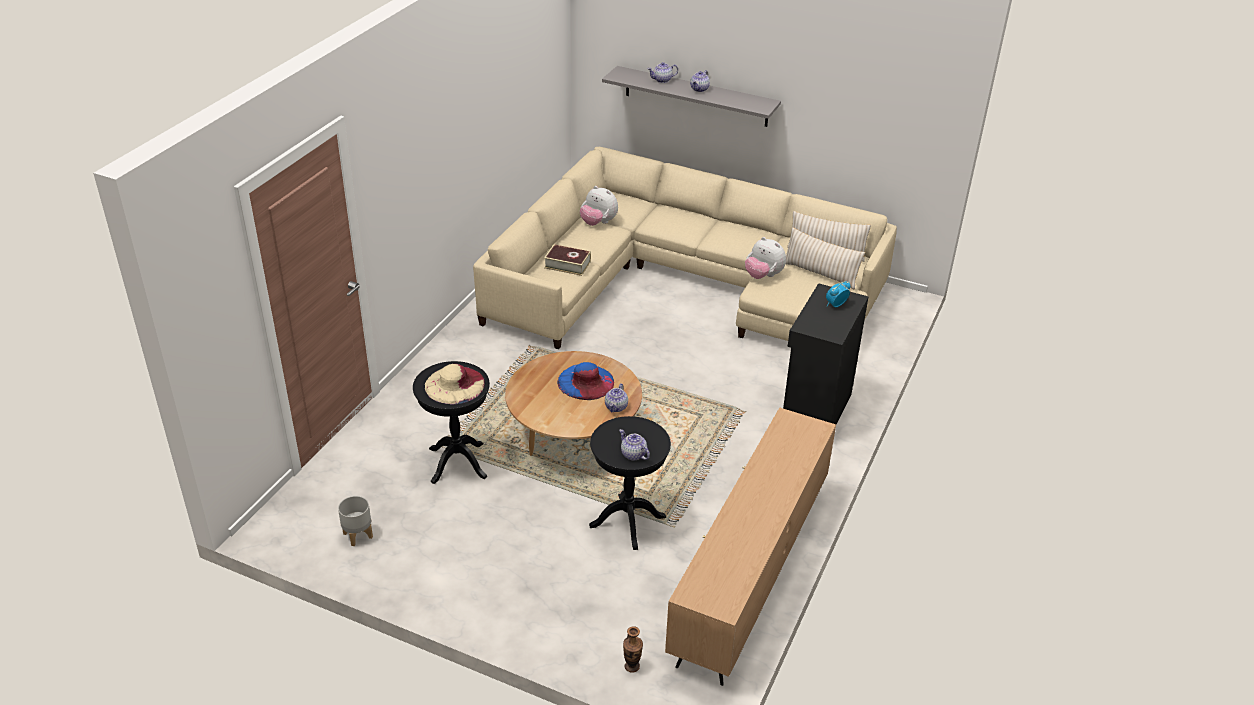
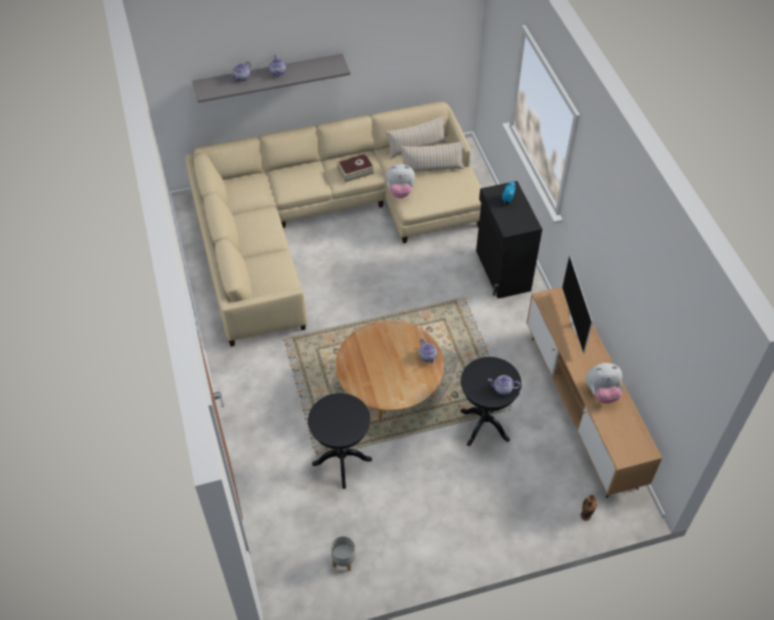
camera: 40 degrees left, 15 degrees up
beige hat [425,364,485,404] -> none
book [544,244,591,276] -> book moved to [337,154,374,183]
blue hat [557,362,614,400] -> none
plush toy [580,186,618,226] -> plush toy moved to [586,363,623,404]
none -> television [562,254,593,354]

